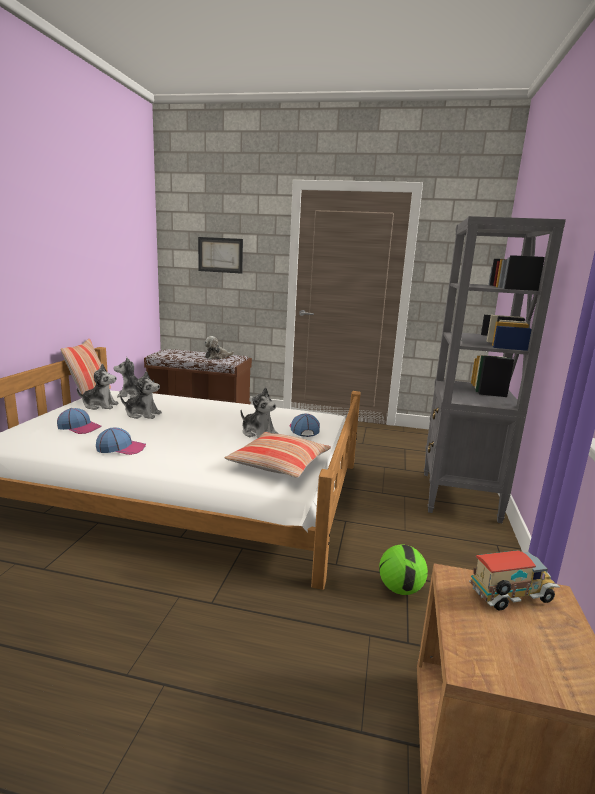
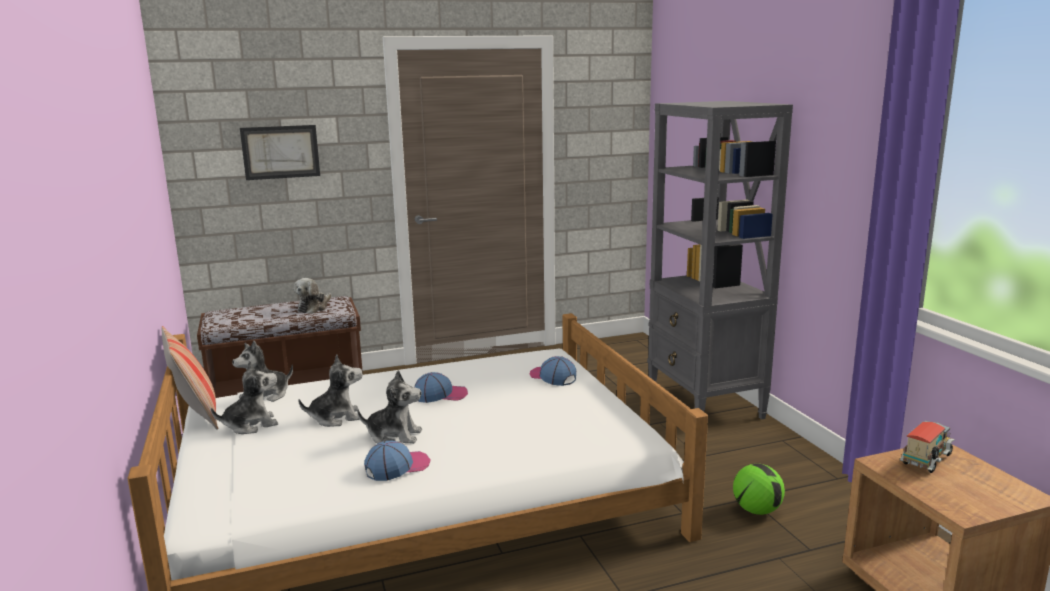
camera: 30 degrees left, 0 degrees up
cap [57,408,102,434] -> cap moved to [414,372,468,403]
pillow [224,432,331,478] -> none
plush toy [241,387,278,438] -> plush toy moved to [357,370,422,444]

